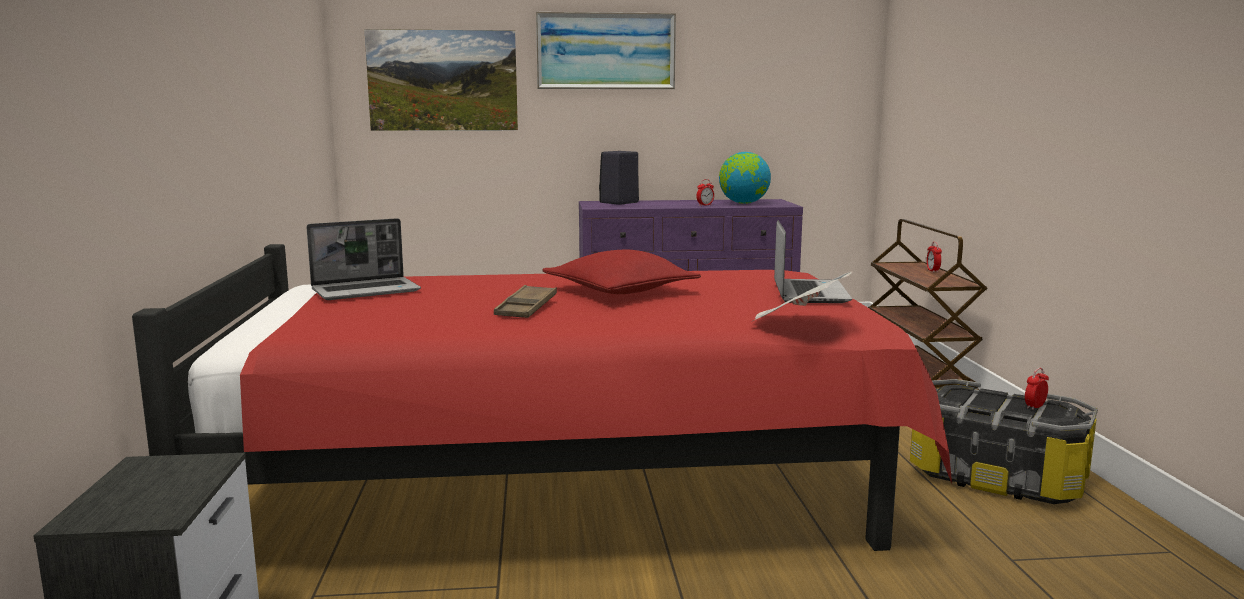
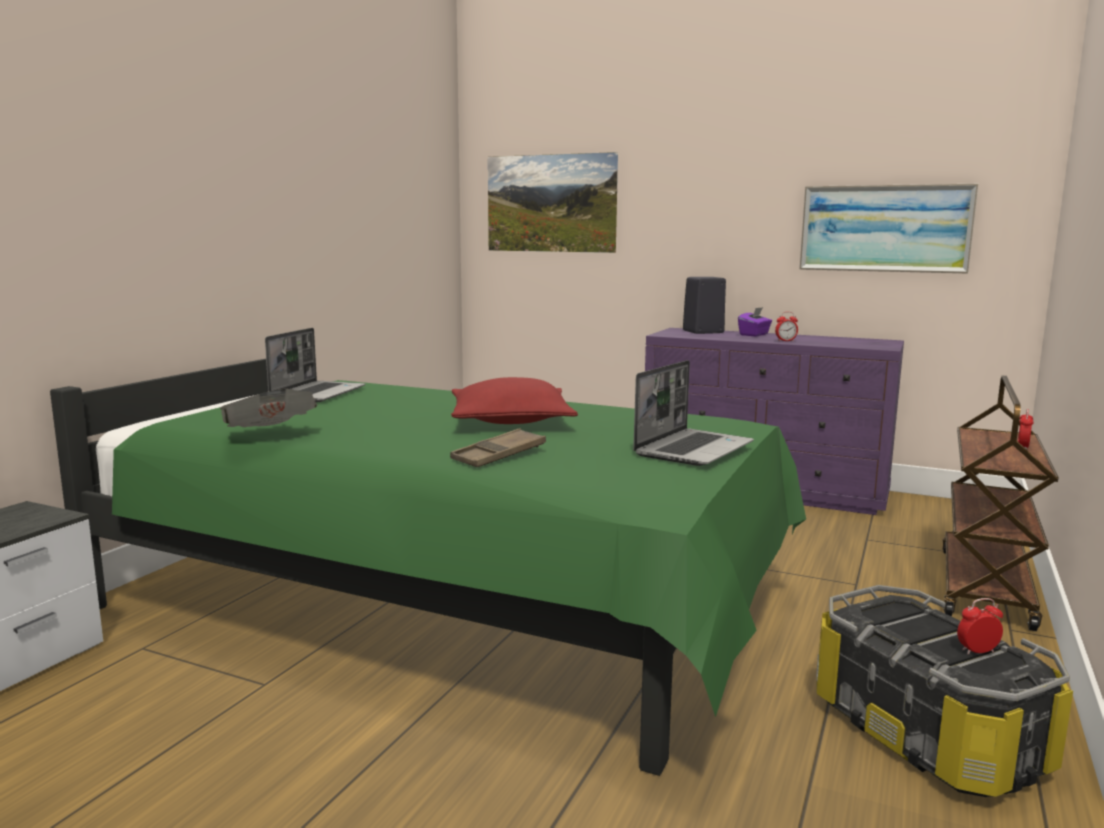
camera: 30 degrees right, 0 degrees up
red bed [132,244,952,551] -> green bed [50,359,806,776]
laptop [306,218,421,300] -> laptop turned 75 degrees counterclockwise [265,328,366,402]
brown tray [494,285,557,318] -> brown tray moved to [450,428,546,467]
picture [536,12,676,89] -> picture moved to [800,184,978,274]
globe [719,152,771,204] -> none
newspaper [753,271,853,321] -> newspaper moved to [220,389,317,427]
none -> purple tissue box [738,307,772,336]

